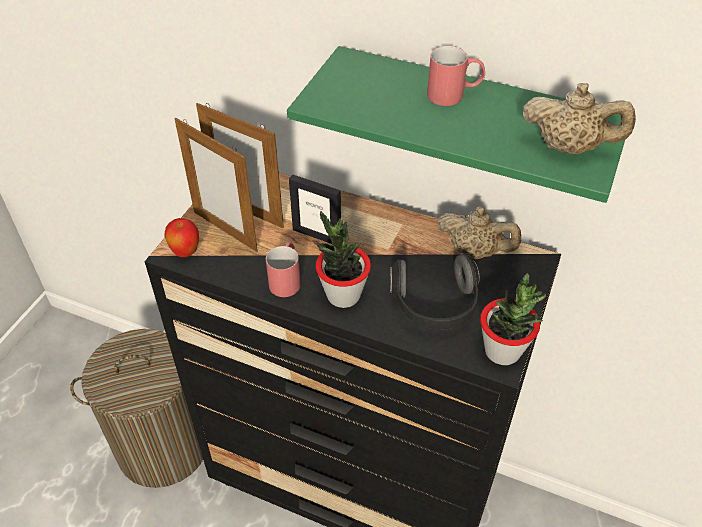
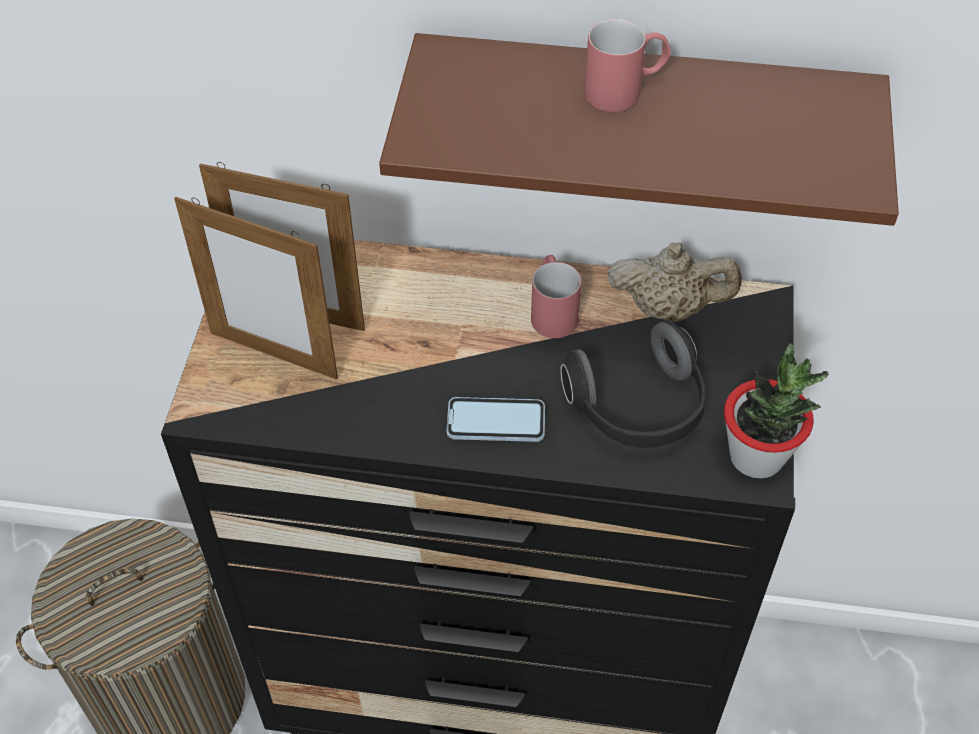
camera: 15 degrees left, 5 degrees up
apple [164,218,199,257] -> none
red mug [266,242,301,297] -> red mug moved to [531,255,581,338]
green shelf [287,46,625,203] -> brown shelf [379,33,899,226]
picture frame [289,174,341,244] -> none
potted plant [316,211,371,308] -> phone [447,397,545,442]
beige teapot [523,83,636,154] -> none

